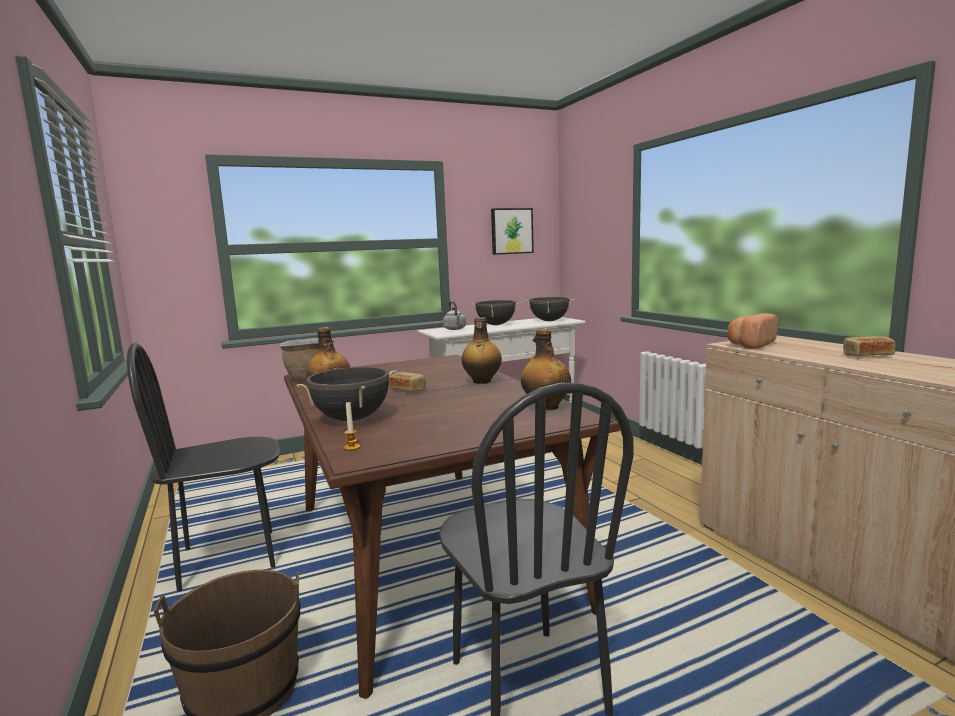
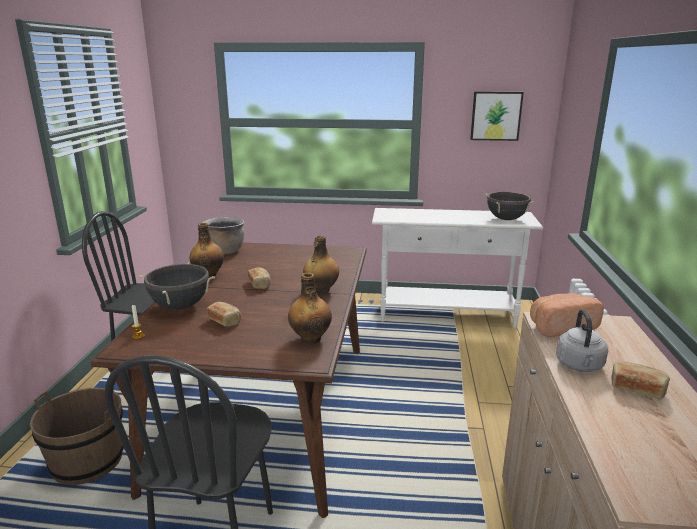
camera: 30 degrees right, 10 degrees up
grey kettle [443,301,466,330] -> grey kettle moved to [556,309,608,372]
black cooking pot [471,300,521,325] -> none
none -> bread [207,302,241,327]

